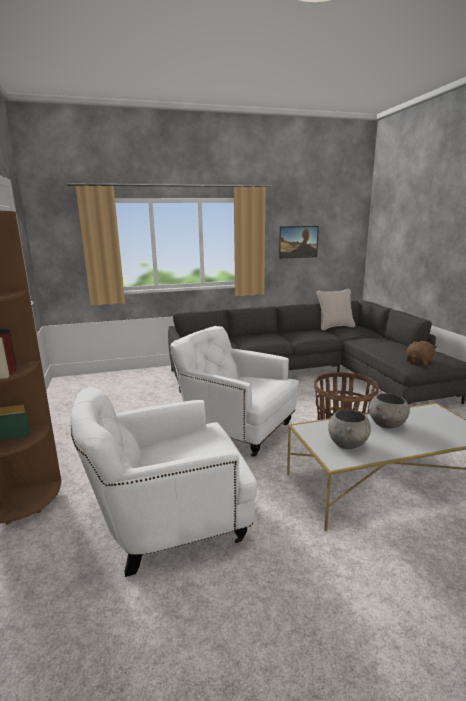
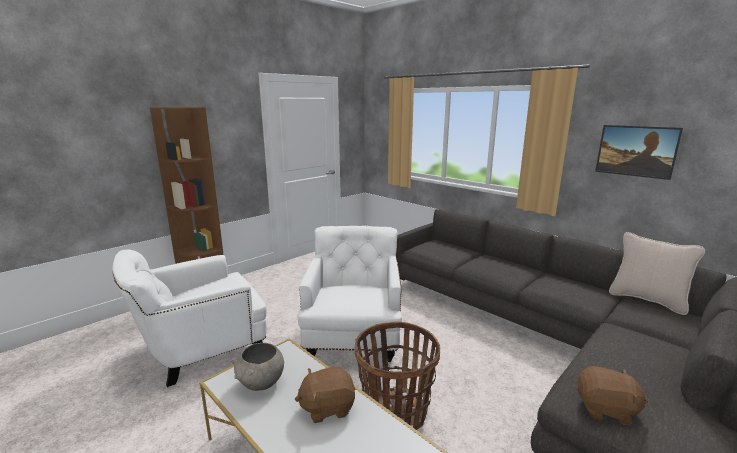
camera: 60 degrees right, 0 degrees up
white armchair [71,387,257,577] -> white armchair turned 75 degrees counterclockwise [112,250,267,387]
grey bowl [369,393,410,429] -> brown plush toy [295,366,355,423]

